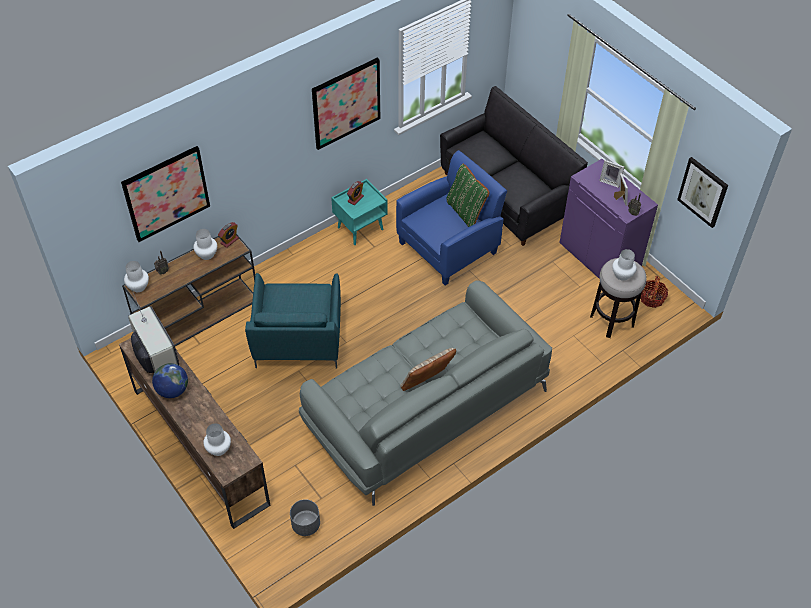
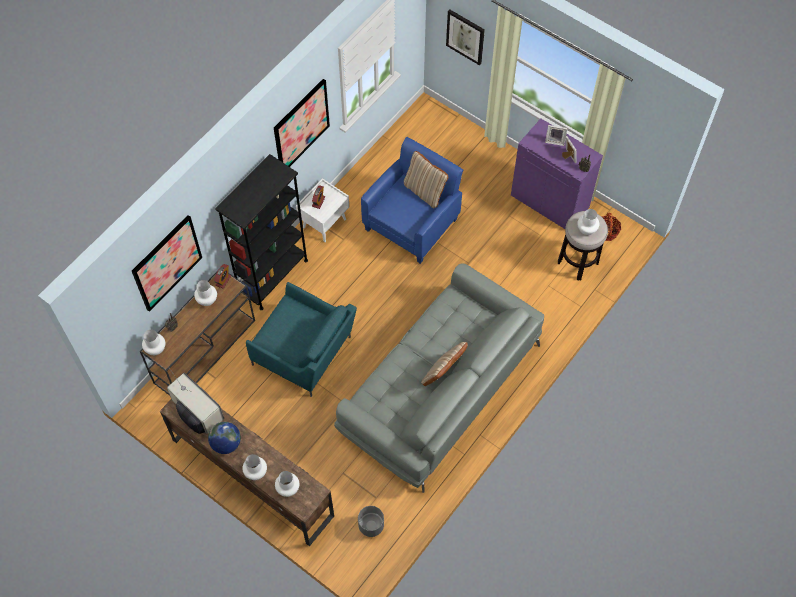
camera: 15 degrees left, 10 degrees up
turquoise armchair [245,273,341,369] -> turquoise armchair turned 45 degrees counterclockwise [246,282,357,397]
turquoise nightstand [331,179,388,245] -> white nightstand [296,178,349,242]
black sofa [440,86,588,246] -> none
green pillow [446,164,489,227] -> beige pillow [404,151,448,209]
picture [677,157,728,228] -> picture moved to [446,9,485,65]
none -> black bookcase [215,154,308,310]
none -> white vase [242,454,267,480]

